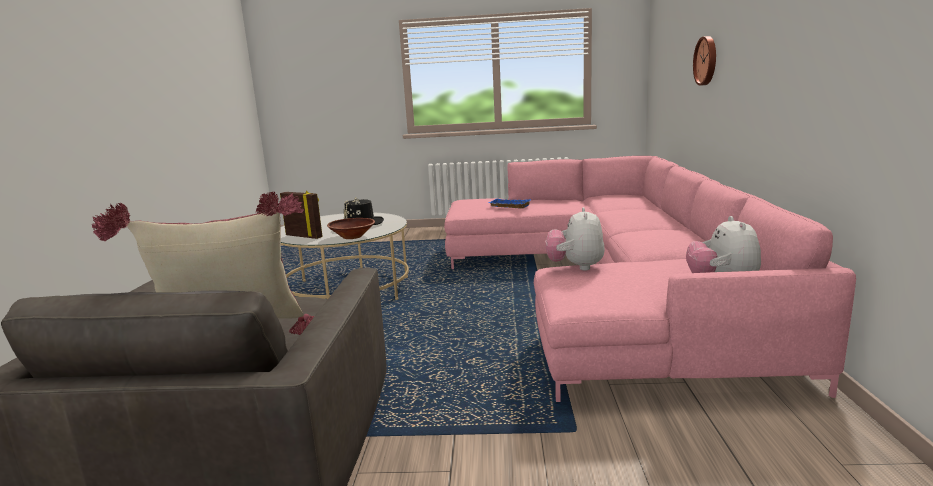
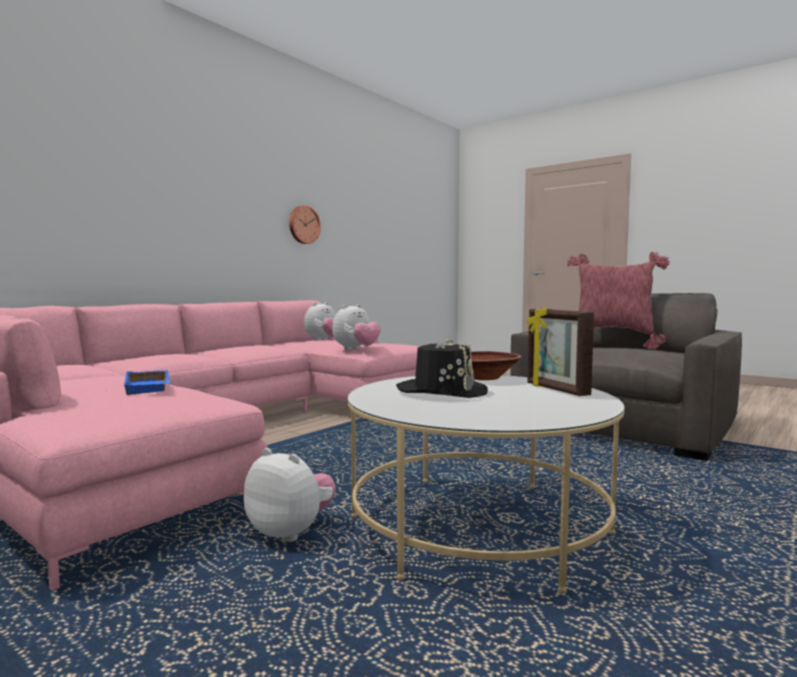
camera: 145 degrees left, 10 degrees down
wall clock [693,36,716,86] -> wall clock moved to [289,205,321,244]
none -> plush toy [244,448,336,542]

